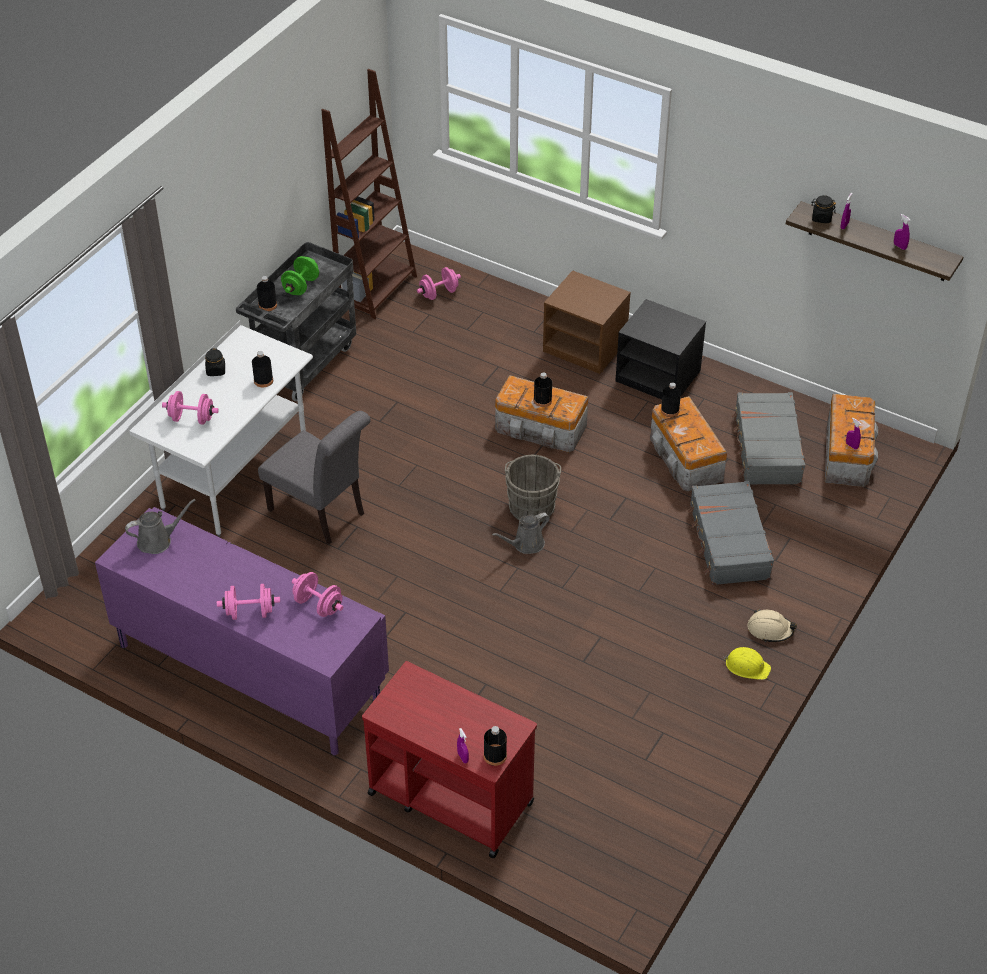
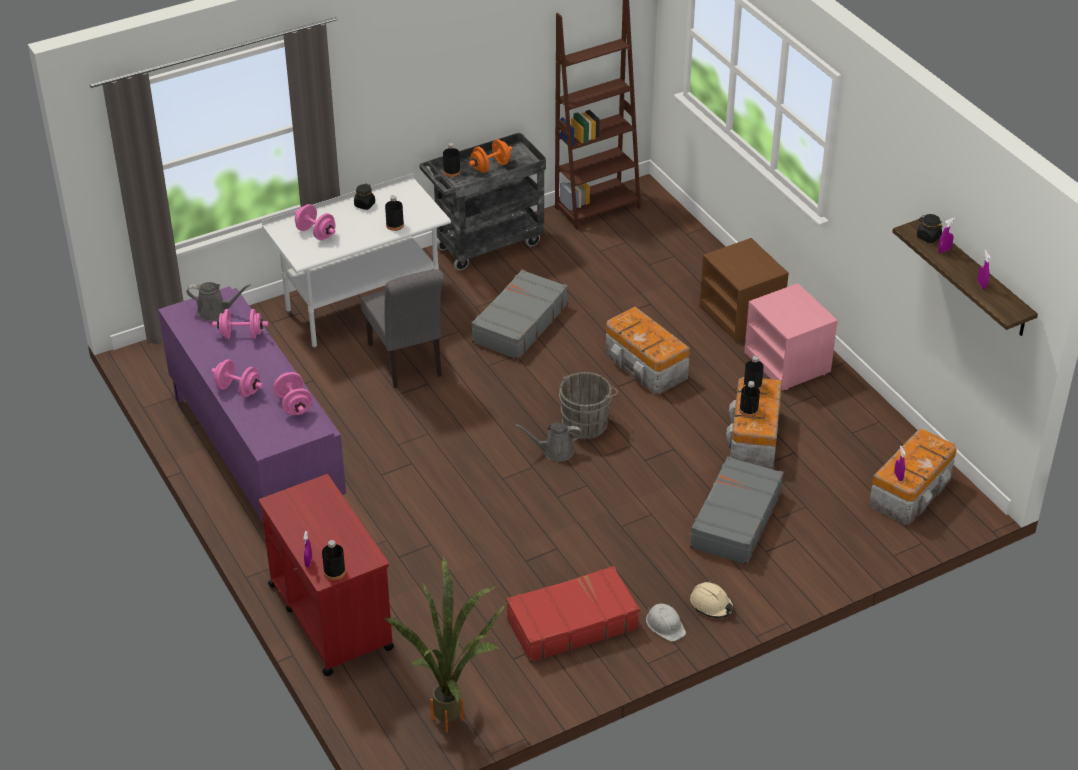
camera: 30 degrees right, 5 degrees down
green dumbbell [281,256,319,295] -> orange dumbbell [469,139,512,173]
pink dumbbell [417,267,461,300] -> pink dumbbell moved to [212,309,268,339]
black bottle [534,372,552,407] -> black bottle moved to [739,381,760,417]
black nightstand [615,299,706,399] -> pink nightstand [744,283,838,391]
yellow hard hat [724,647,771,680] -> white hard hat [646,604,686,642]
grey suitcase [732,392,805,484] -> grey suitcase moved to [472,269,568,360]
none -> potted plant [384,556,510,732]
none -> red suitcase [507,566,640,663]

